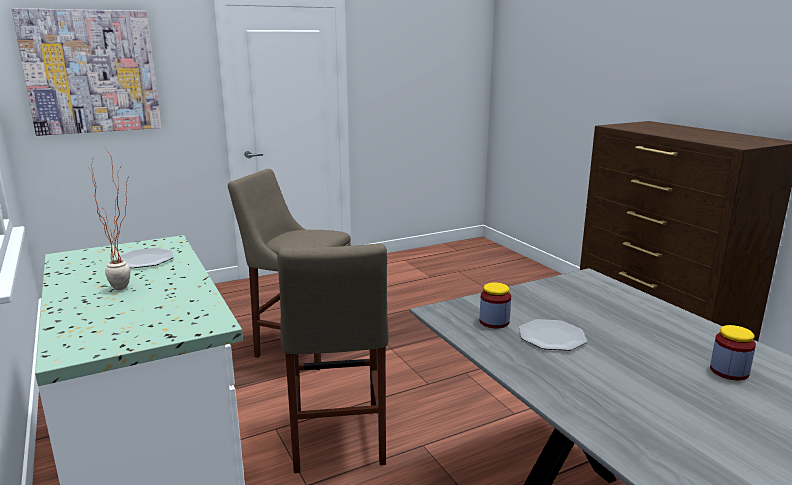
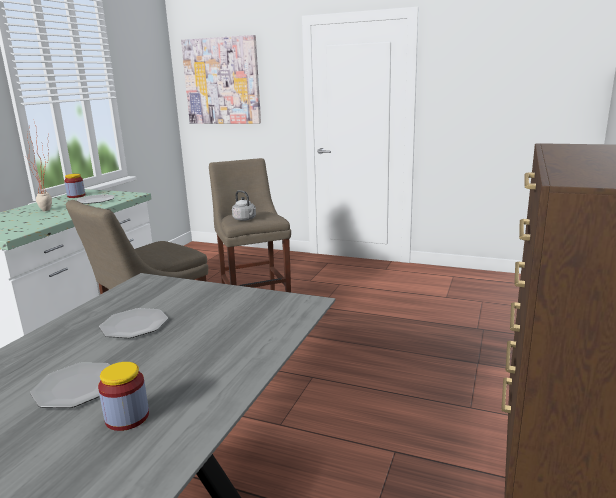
camera: 50 degrees right, 0 degrees up
jar [480,282,511,328] -> jar moved to [64,174,85,198]
none -> plate [30,363,110,408]
none -> grey kettle [232,190,256,221]

